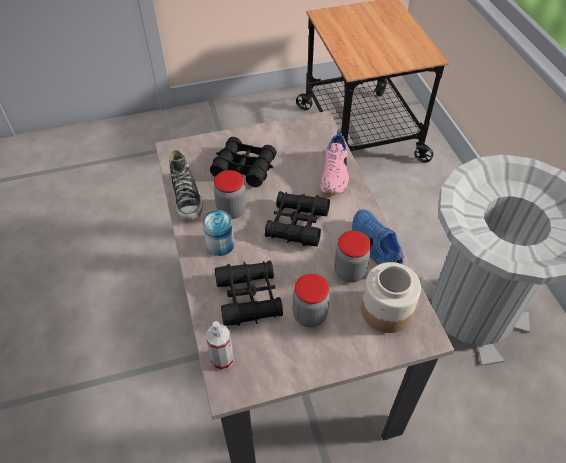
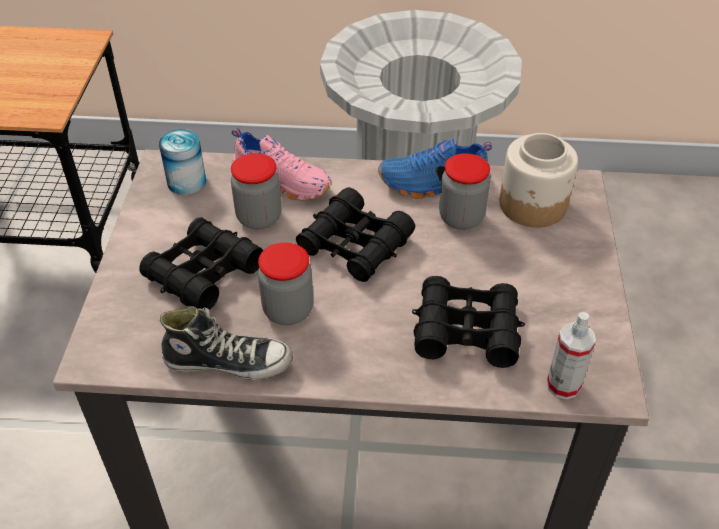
camera: 70 degrees left, 5 degrees down
can [203,210,234,256] -> can moved to [159,129,206,195]
jar [293,274,330,327] -> jar moved to [231,153,282,230]

